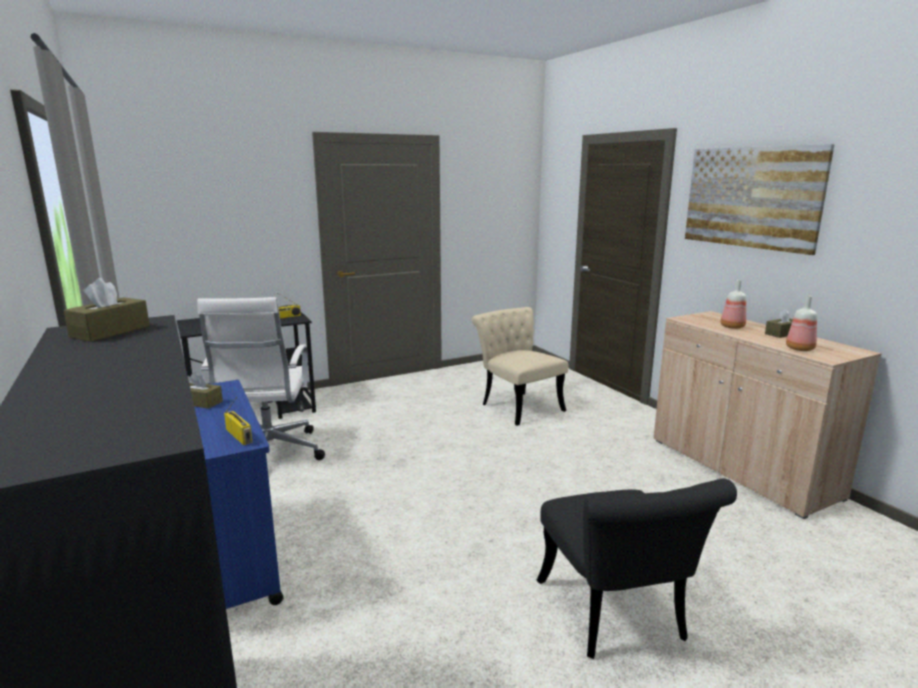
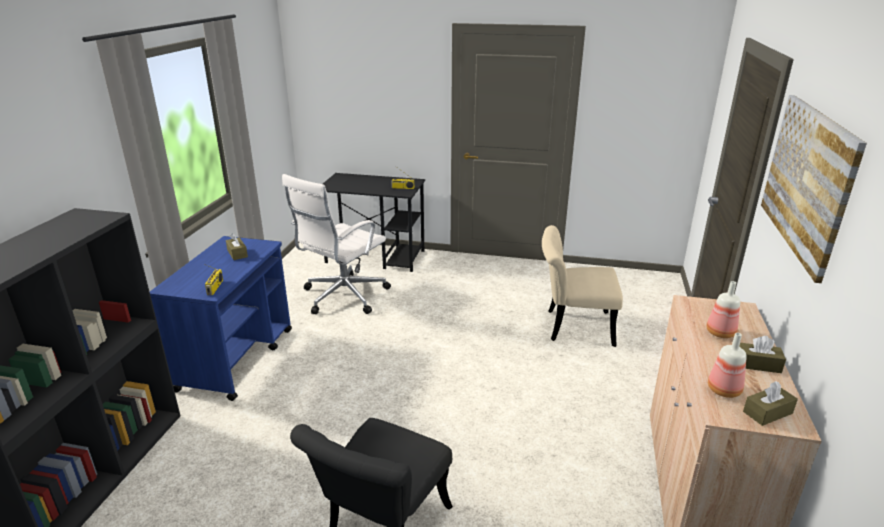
camera: 40 degrees right, 10 degrees up
brown tissue box [63,278,150,342] -> brown tissue box moved to [743,381,798,426]
beige chair [472,307,568,426] -> beige chair turned 90 degrees counterclockwise [542,225,623,347]

